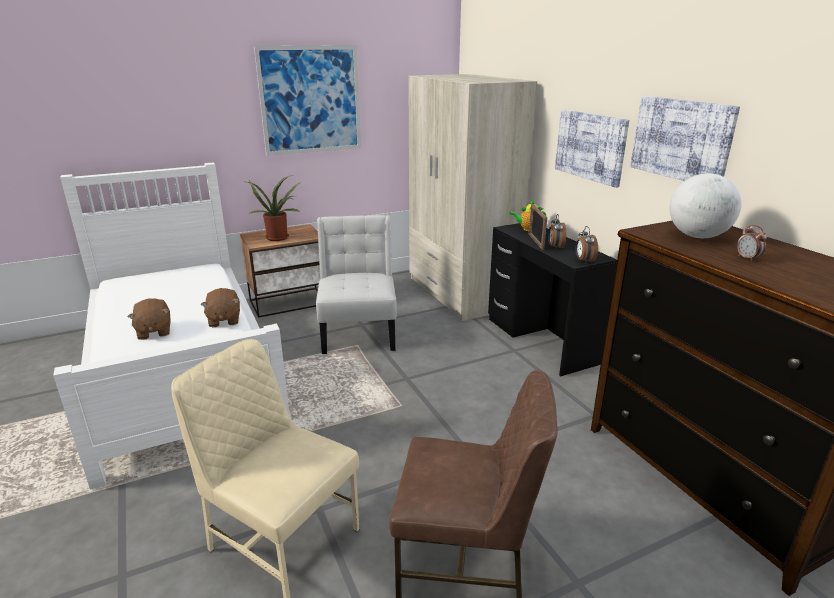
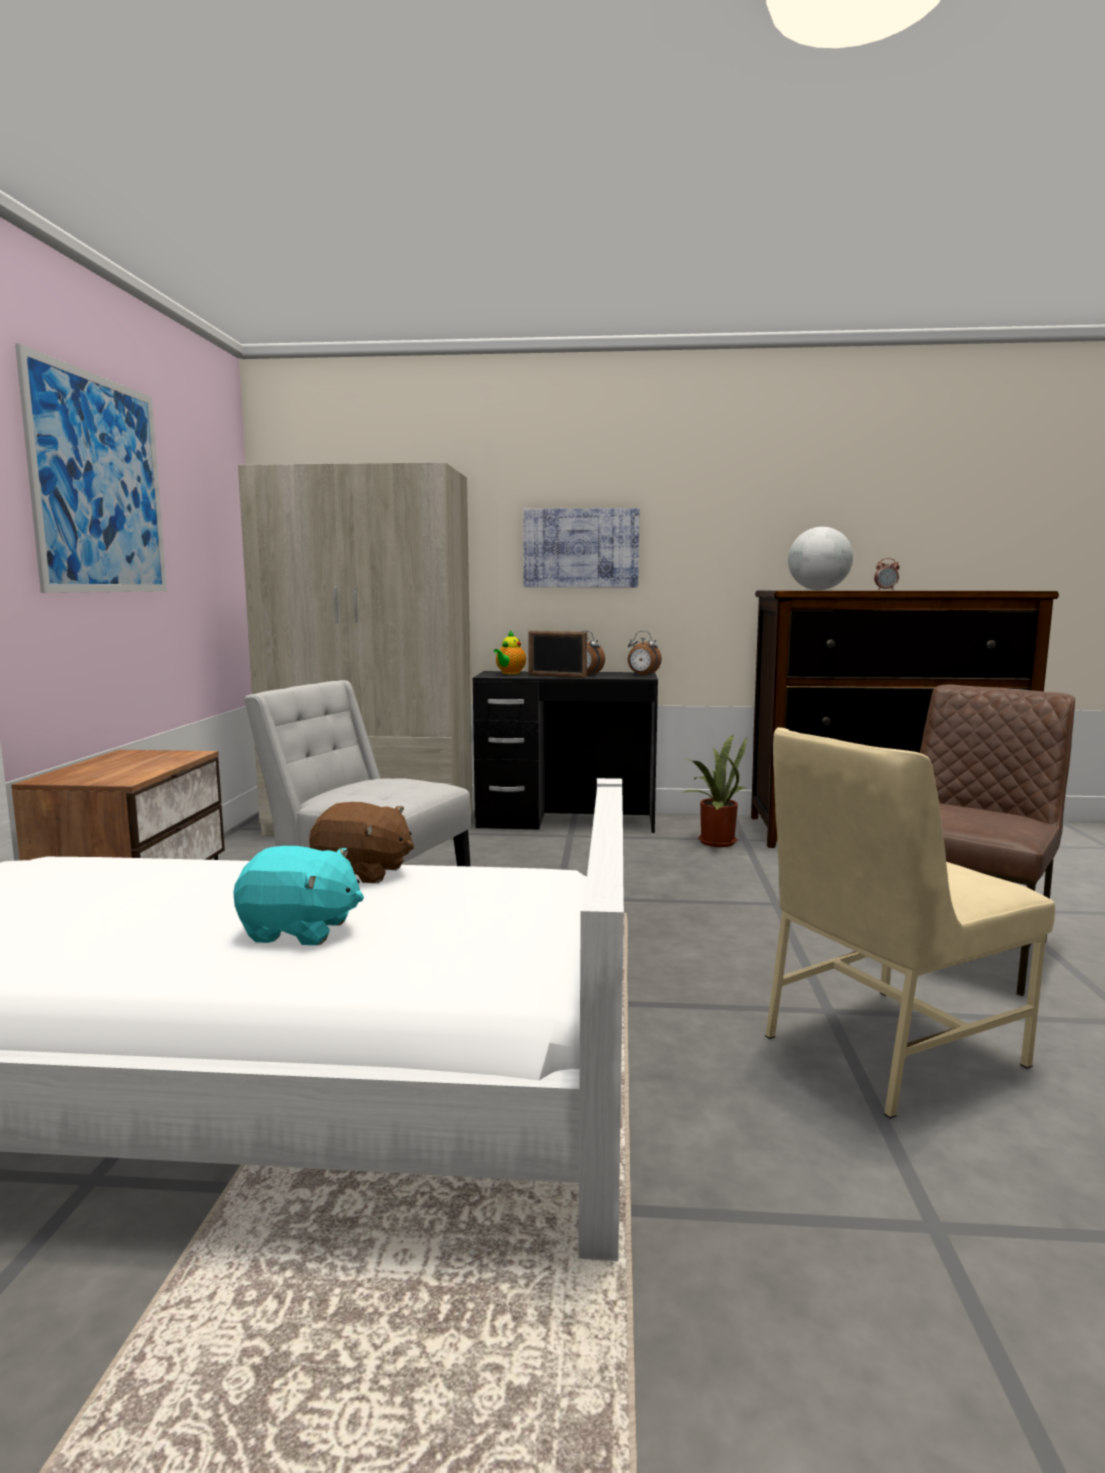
camera: 60 degrees left, 15 degrees down
brown plush toy [128,298,171,340] -> turquoise plush toy [234,846,364,945]
potted plant [242,175,301,241] -> potted plant moved to [682,735,747,847]
picture [630,96,740,181] -> none

